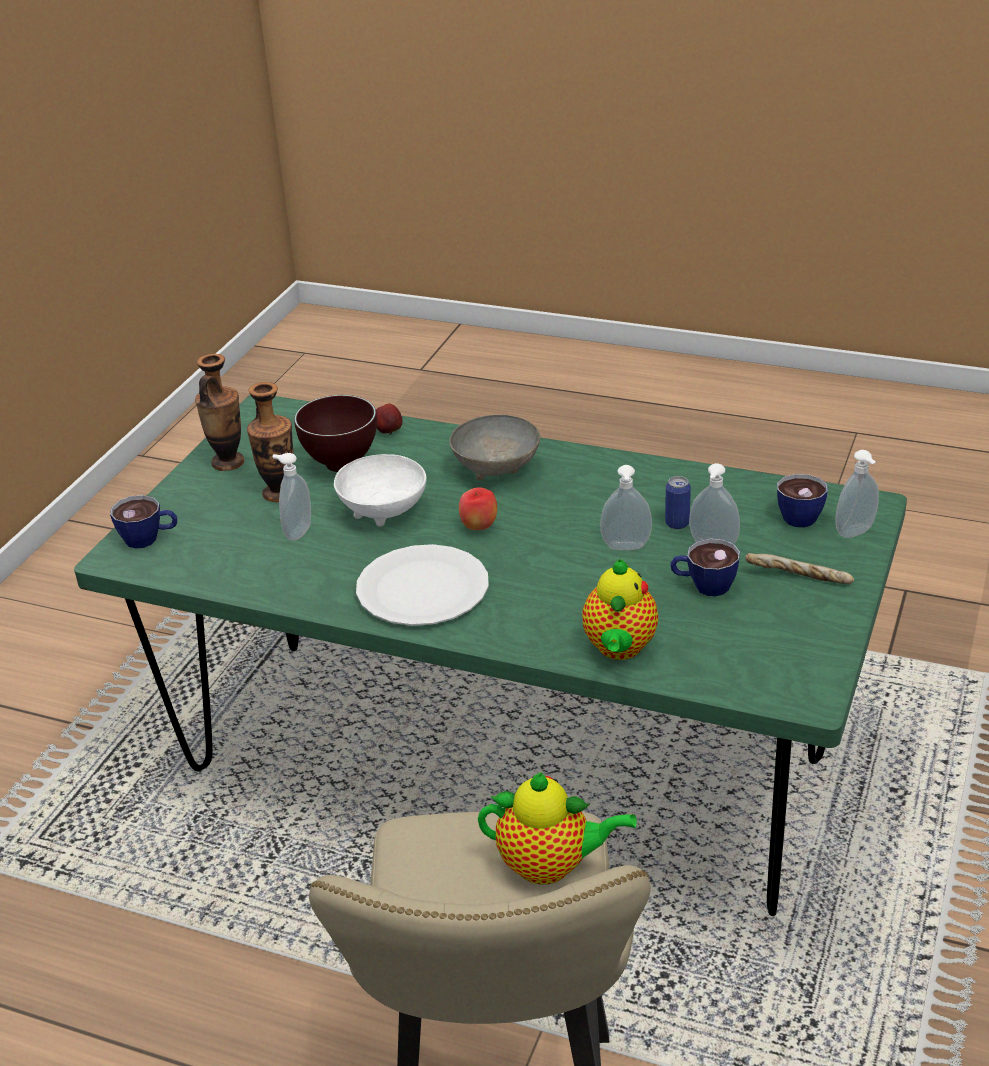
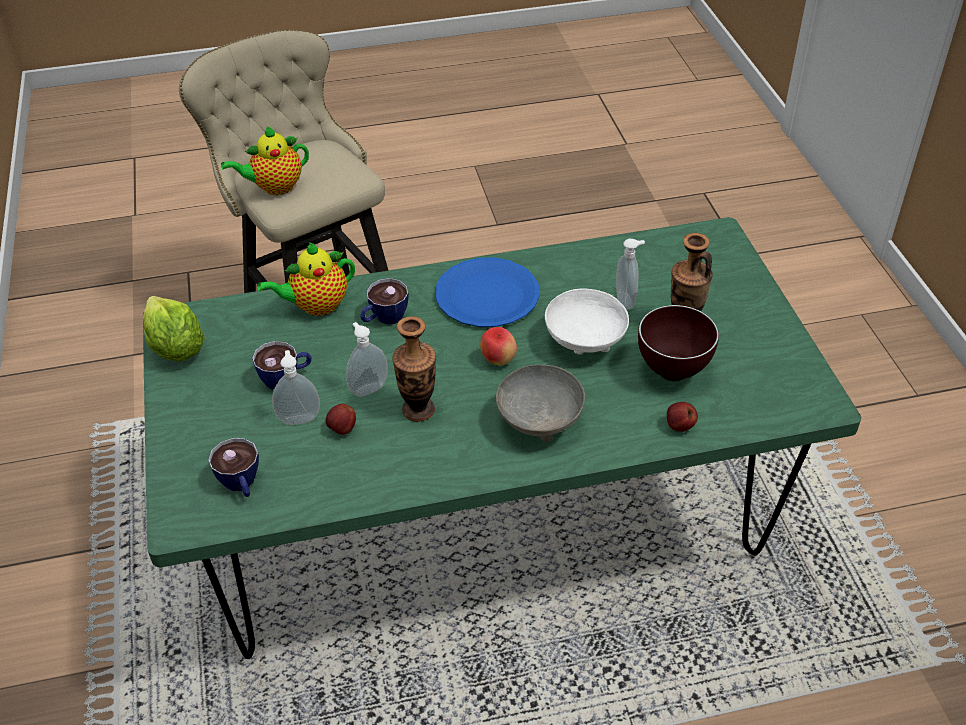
camera: 145 degrees right, 10 degrees up
cup [110,495,177,549] -> cup moved to [360,278,408,325]
vase [195,354,244,471] -> vase moved to [392,316,436,422]
white plate [356,544,489,626] -> blue plate [435,258,539,327]
teapot [582,559,658,660] -> teapot turned 90 degrees counterclockwise [257,242,355,316]
can [665,476,691,529] -> apple [326,404,356,435]
bread [745,553,854,584] -> none
soap dispenser [835,450,879,538] -> none
none -> lettuce [143,296,205,362]

